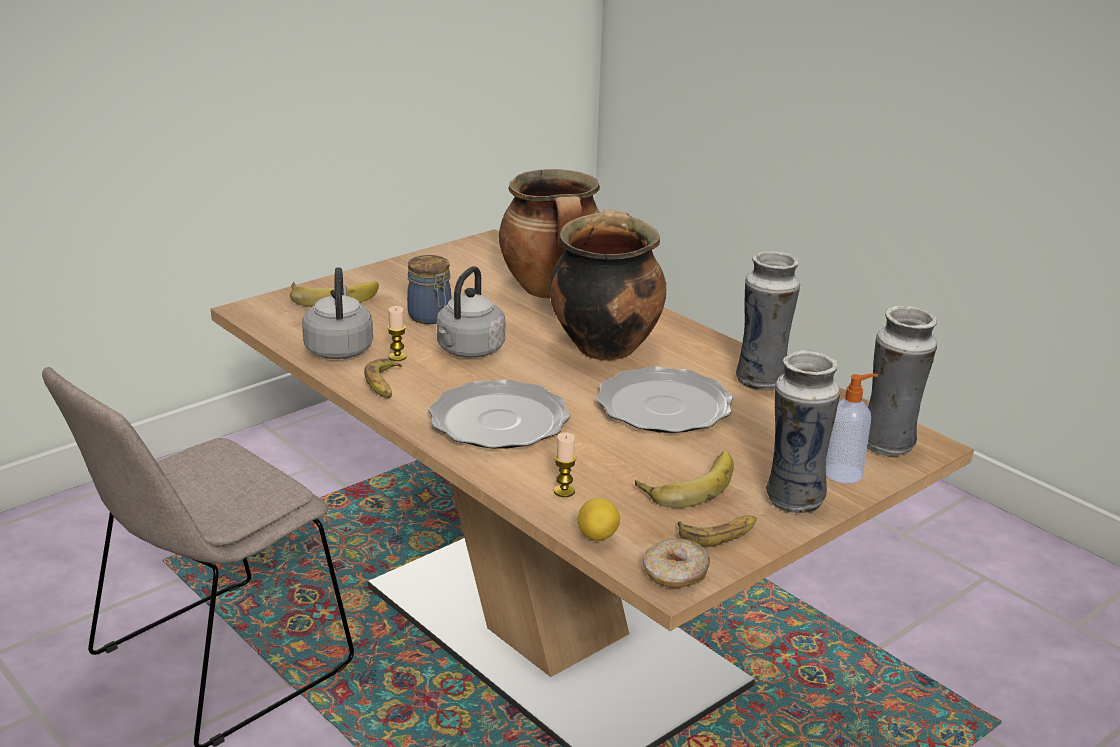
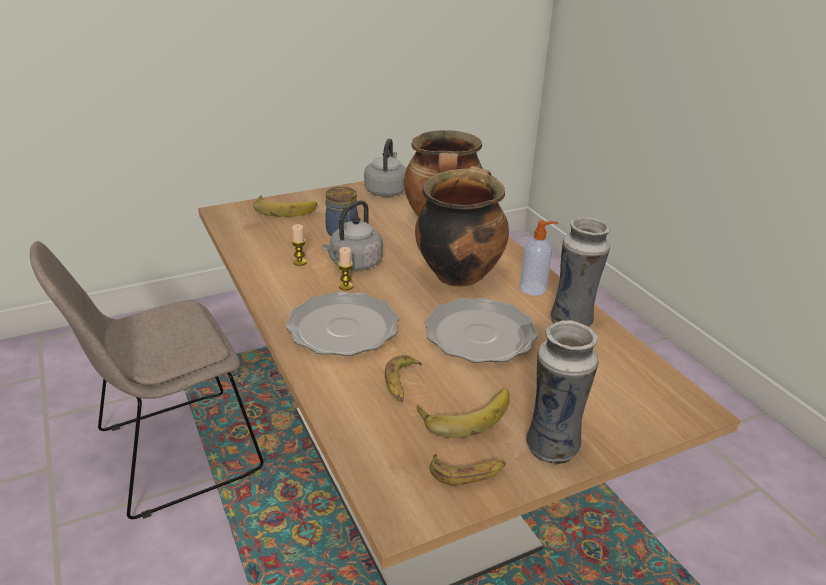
camera: 15 degrees right, 5 degrees up
grey kettle [302,267,373,359] -> grey kettle moved to [364,139,406,197]
banana [364,358,402,398] -> banana moved to [385,355,422,402]
candle [554,432,576,497] -> candle moved to [338,247,353,290]
lemon [578,498,620,541] -> none
donut [643,538,710,588] -> none
soap dispenser [826,374,878,483] -> soap dispenser moved to [520,220,558,296]
vase [867,306,937,456] -> none

